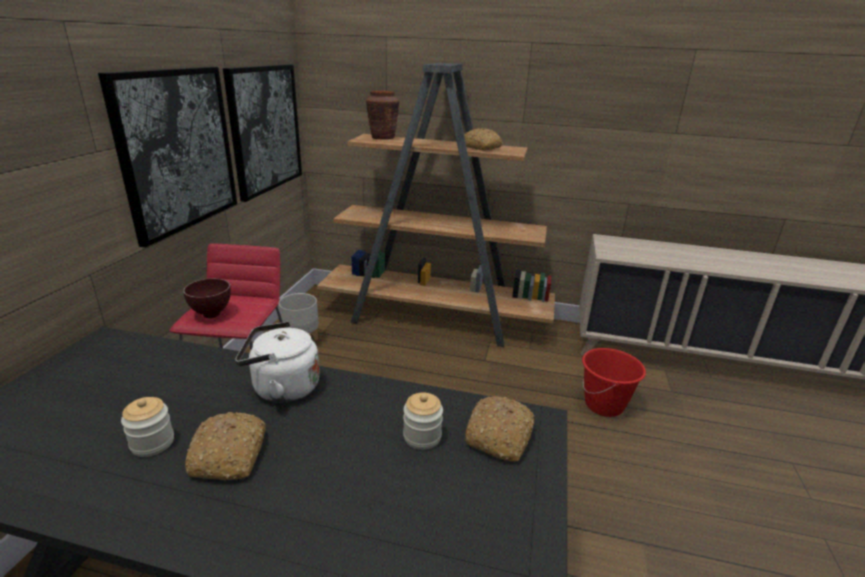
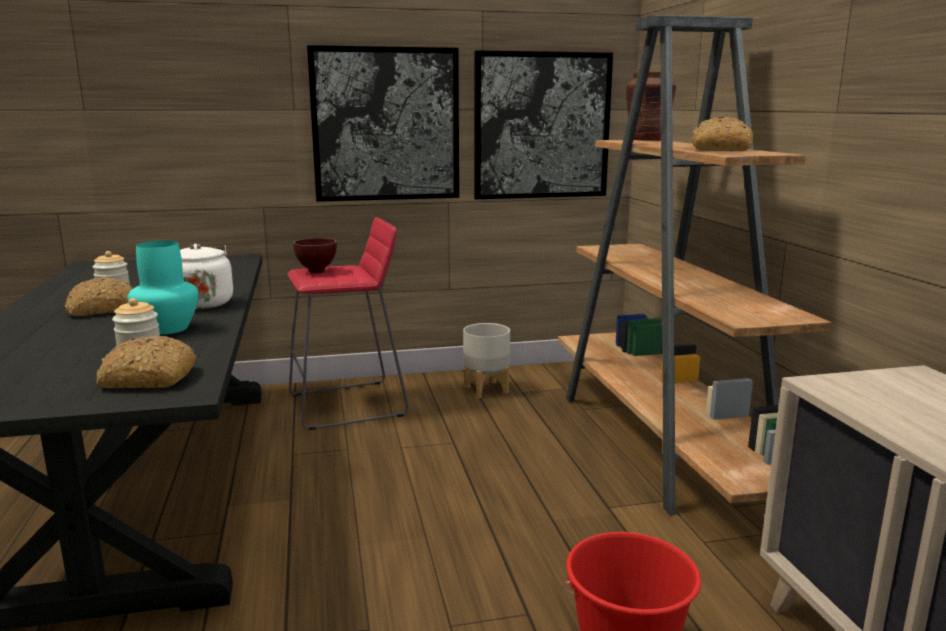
camera: 65 degrees right, 10 degrees down
none -> turquoise vase [128,241,199,335]

